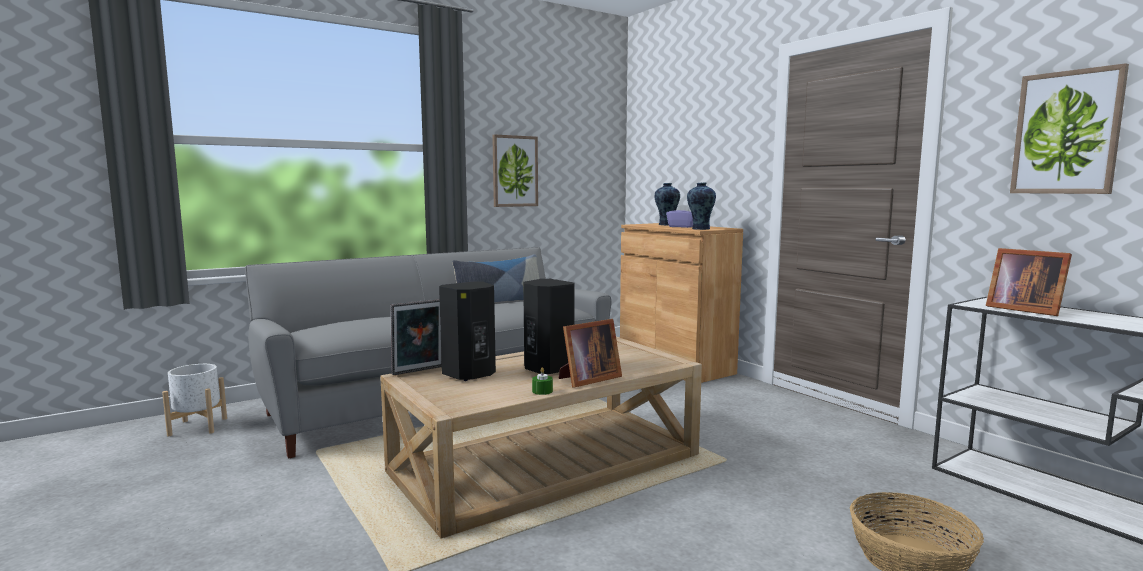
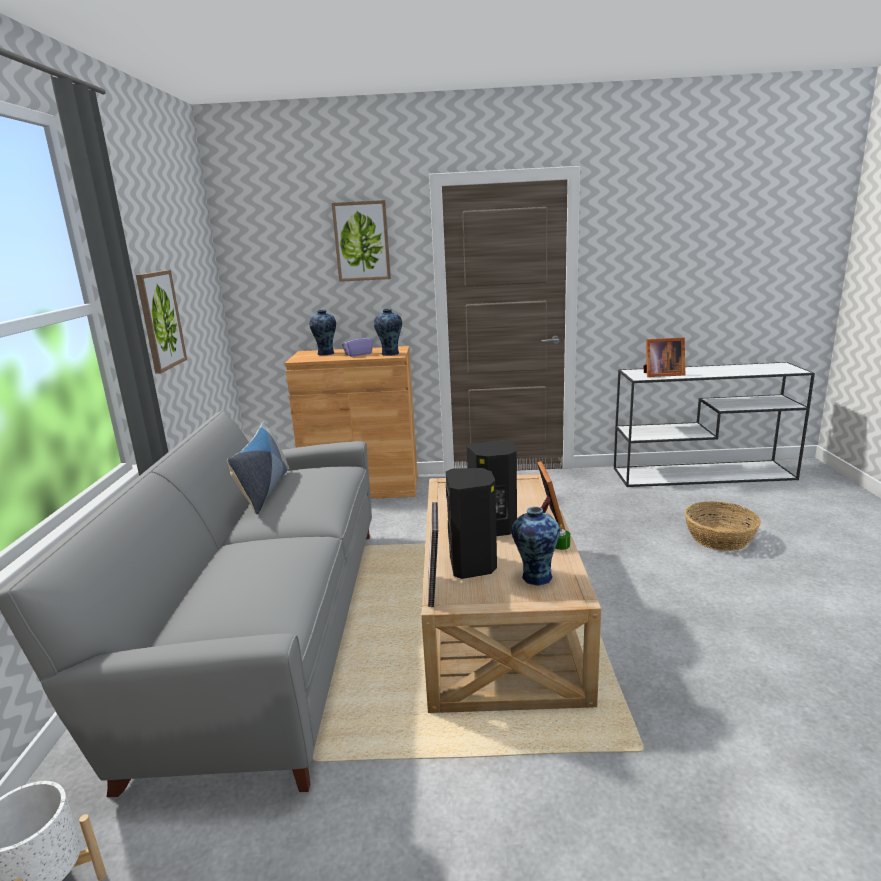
camera: 55 degrees left, 10 degrees up
picture [1010,63,1129,194] -> picture moved to [332,200,391,282]
none -> vase [511,507,560,585]

